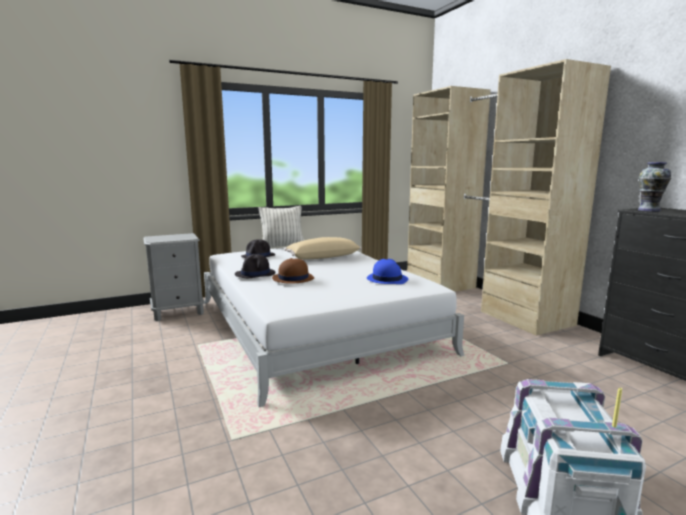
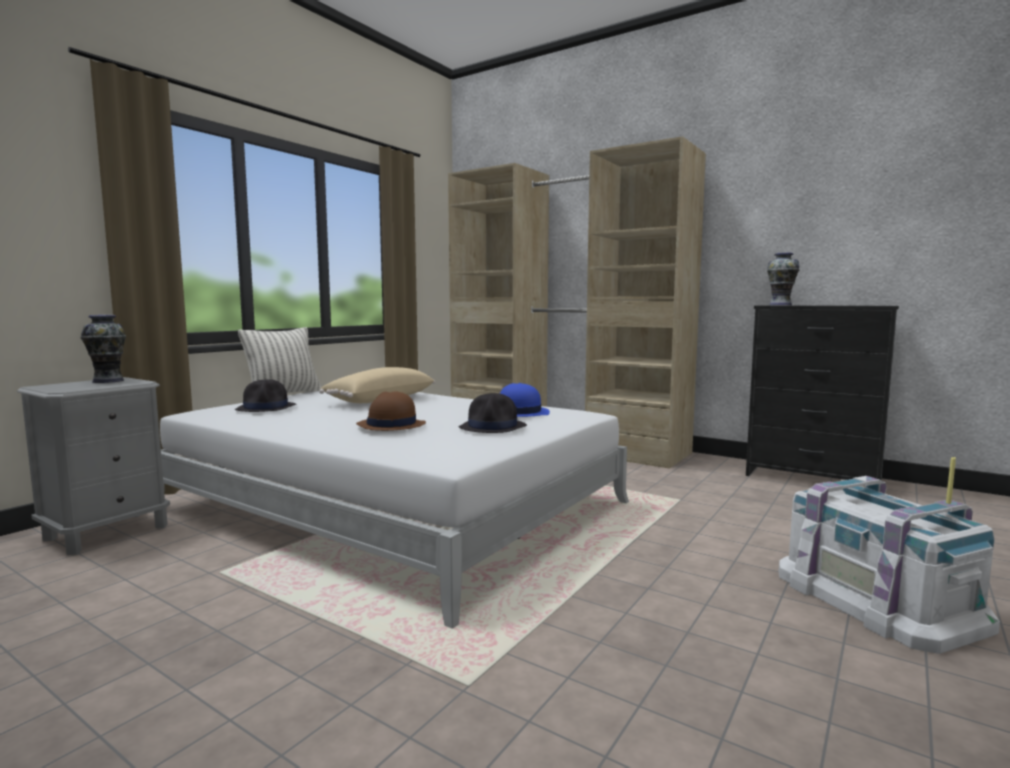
camera: 30 degrees left, 5 degrees down
black hat [235,254,276,278] -> black hat moved to [458,393,527,433]
none -> vase [80,315,126,383]

